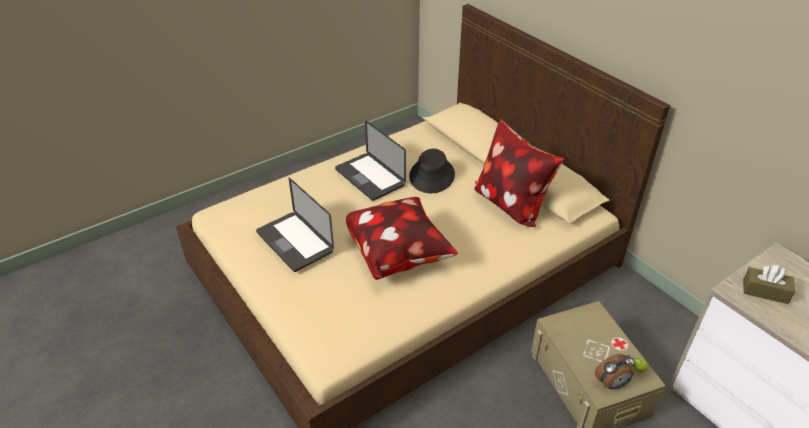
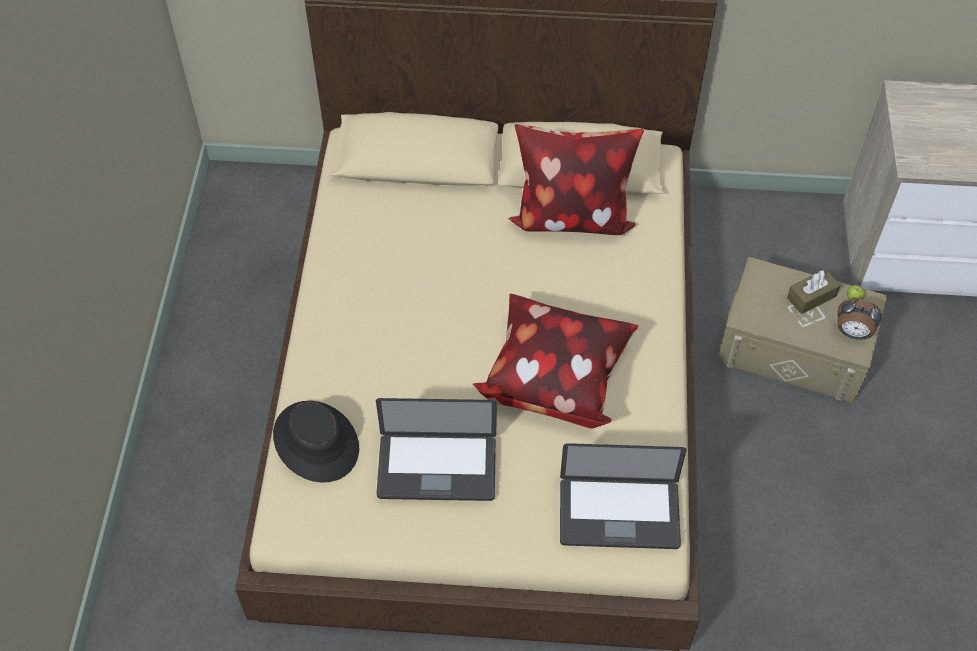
camera: 50 degrees left, 15 degrees up
laptop [335,120,406,201] -> laptop moved to [560,443,687,549]
black hat [409,148,455,193] -> black hat moved to [273,401,359,483]
alarm clock [595,354,635,390] -> alarm clock turned 90 degrees clockwise [837,299,882,340]
brown tissue box [743,265,795,304] -> brown tissue box moved to [787,269,841,314]

